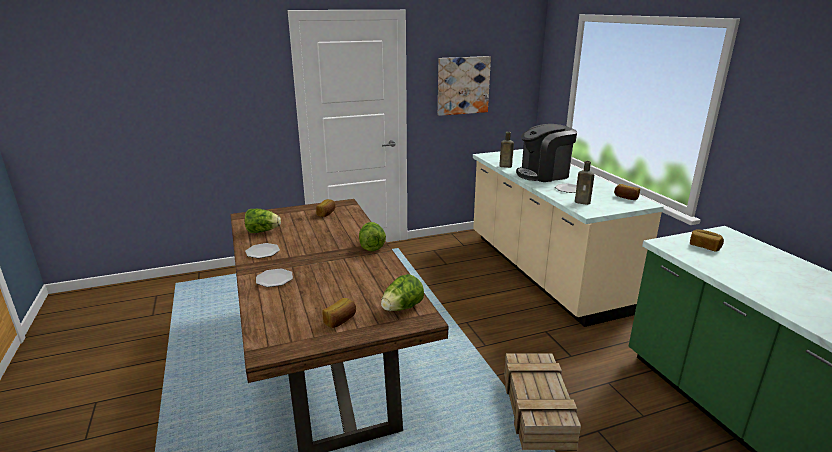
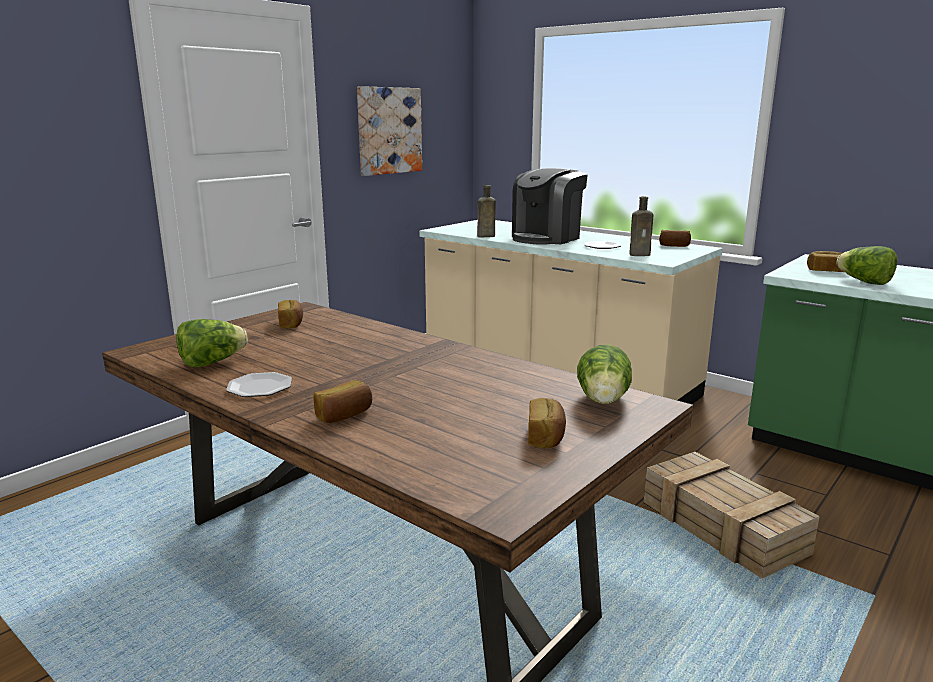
camera: 30 degrees left, 5 degrees down
plate [256,268,293,287] -> bread [313,380,372,423]
lettuce [359,222,386,251] -> lettuce moved to [836,246,897,285]

